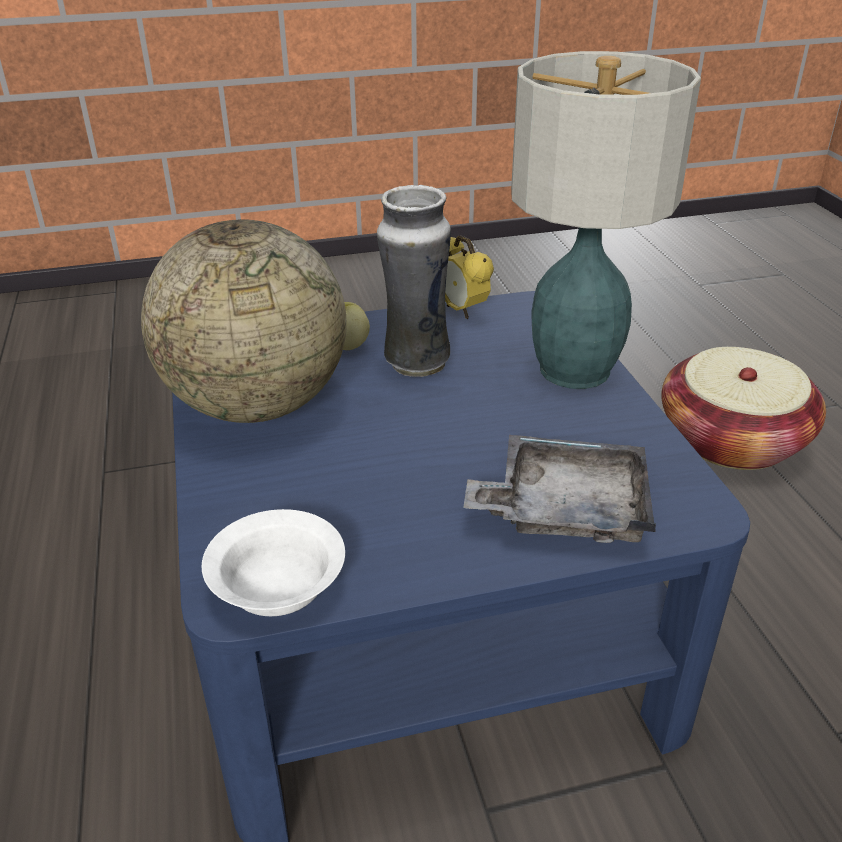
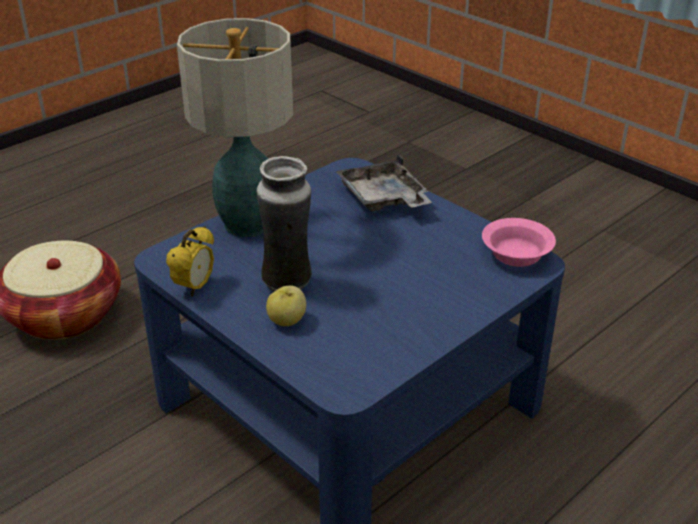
camera: 120 degrees left, 0 degrees up
globe [141,219,347,423] -> none
white bowl [202,509,345,616] -> pink bowl [482,218,556,267]

